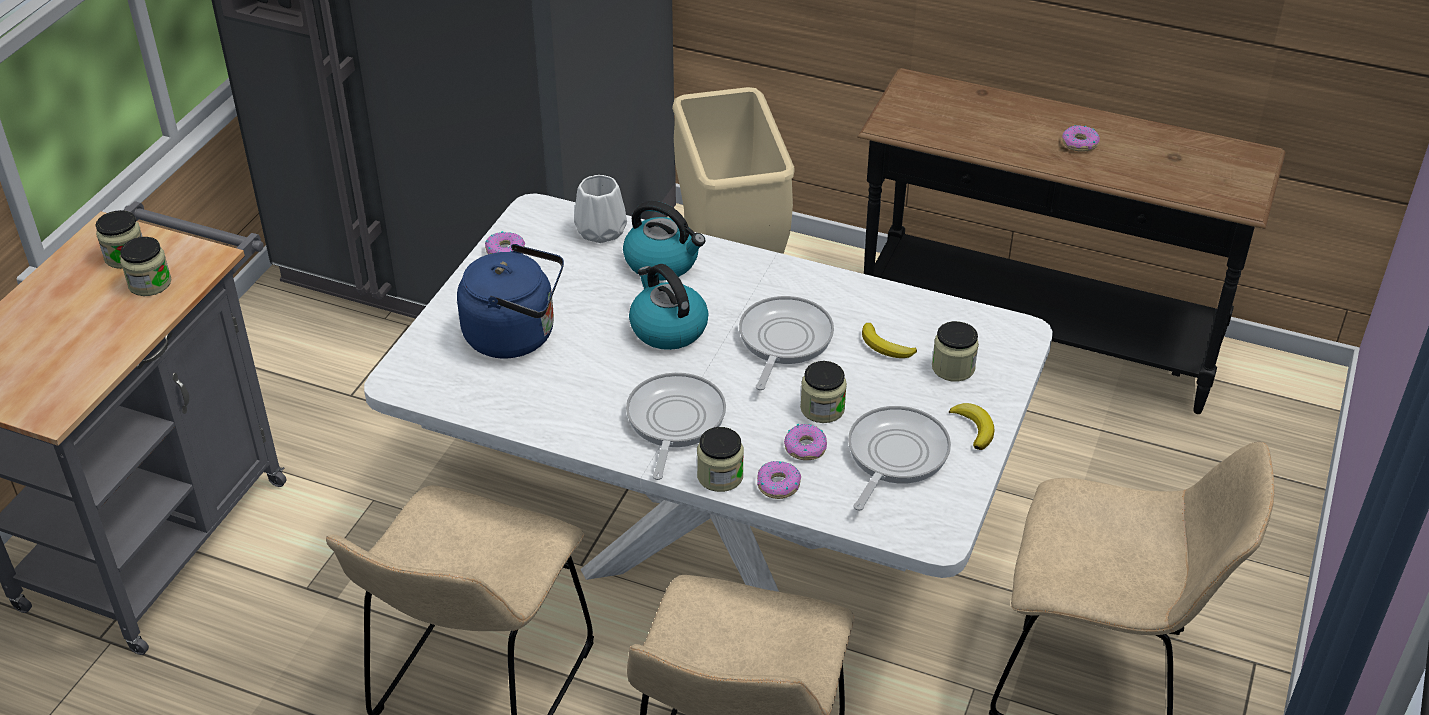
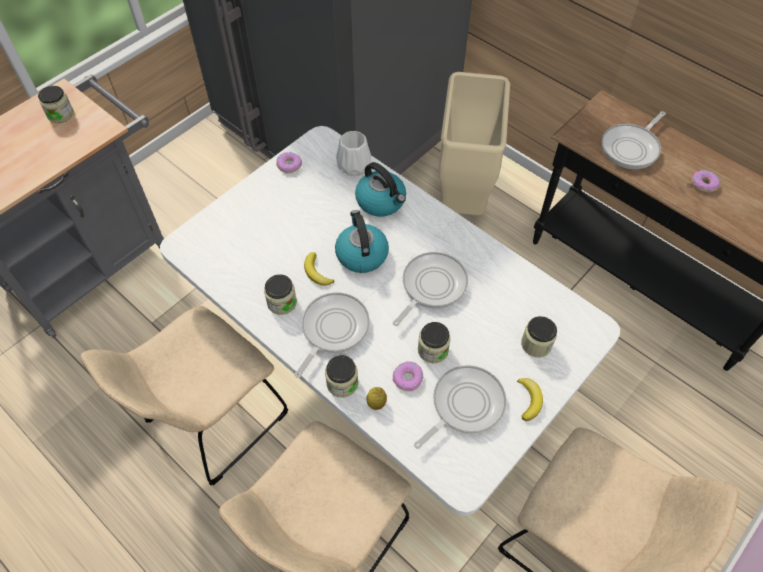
camera: 20 degrees right, 15 degrees up
jar [120,237,172,296] -> jar moved to [264,274,297,315]
blue kettle [457,244,564,359] -> none
donut [757,461,801,499] -> lemon [366,387,387,410]
banana [862,323,917,358] -> banana moved to [304,252,334,286]
none -> frying pan [602,111,666,169]

